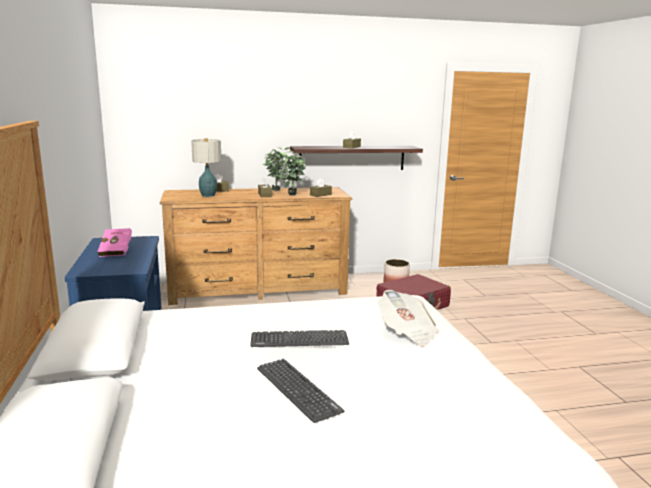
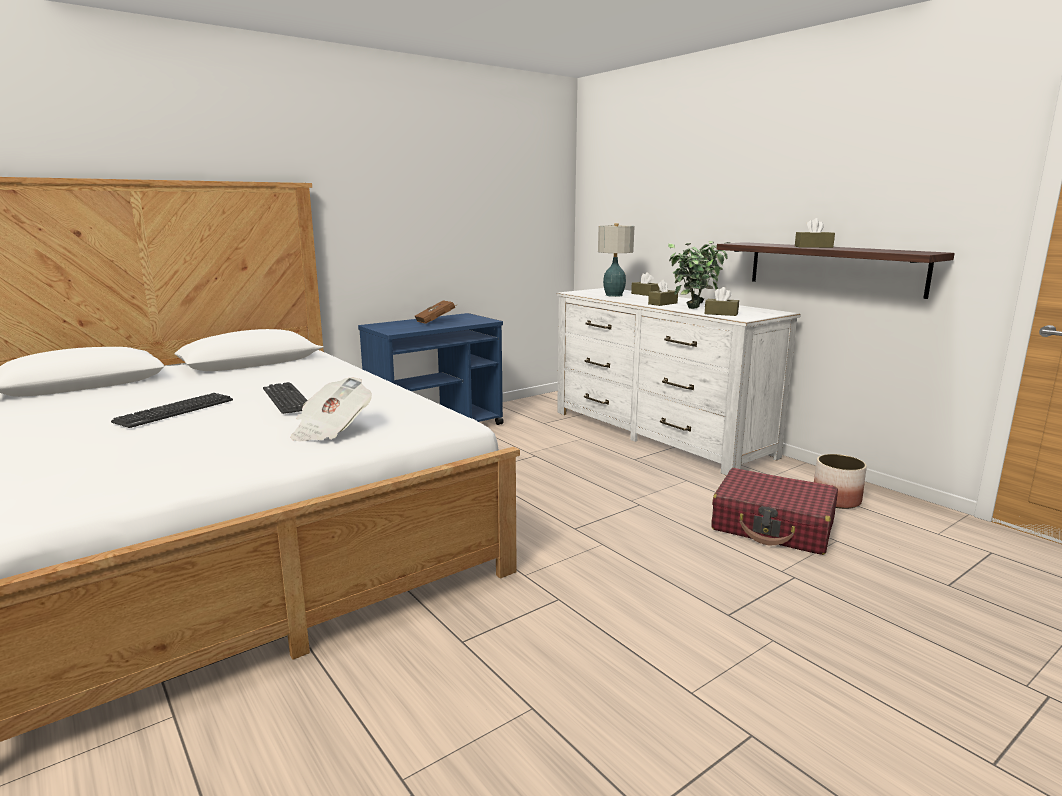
camera: 65 degrees right, 0 degrees up
pink book [97,228,132,257] -> brown book [415,300,458,324]
brown dresser [160,187,352,305] -> white dresser [557,288,801,476]

